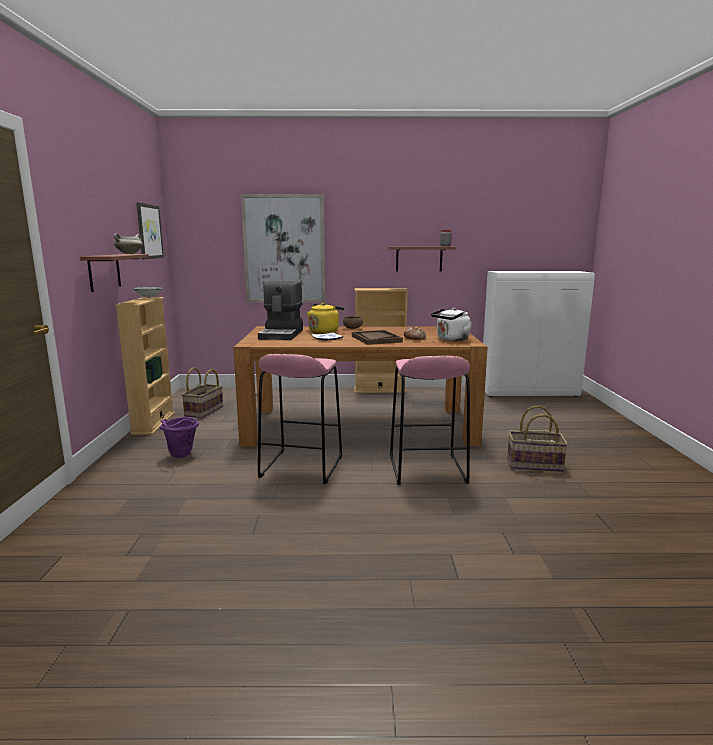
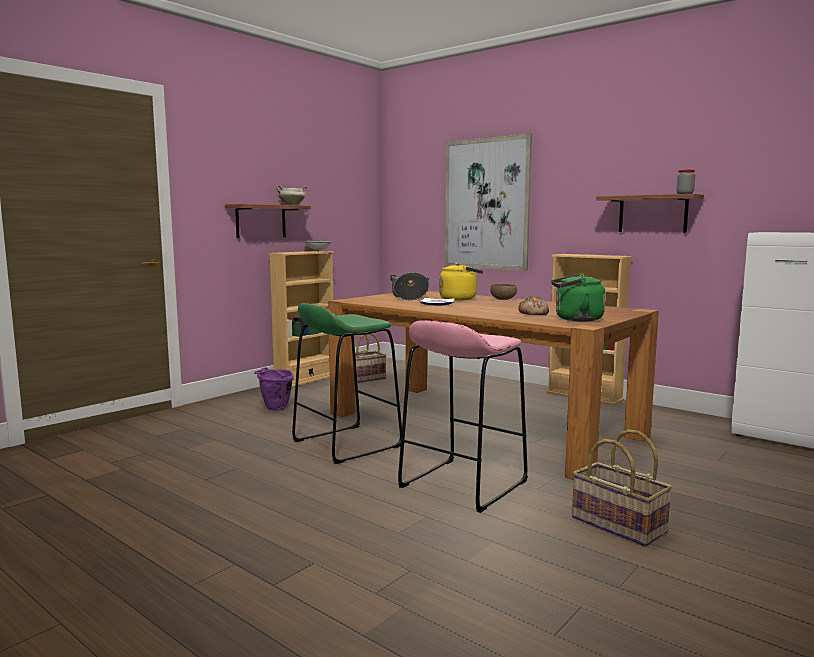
camera: 40 degrees right, 5 degrees down
picture [136,202,164,259] -> none
coffee machine [258,281,303,340] -> cooking pot [390,272,429,300]
pink stool [258,354,342,484] -> green stool [292,303,402,464]
brown tray [352,330,403,345] -> none
white kettle [431,308,472,341] -> green kettle [552,273,605,321]

